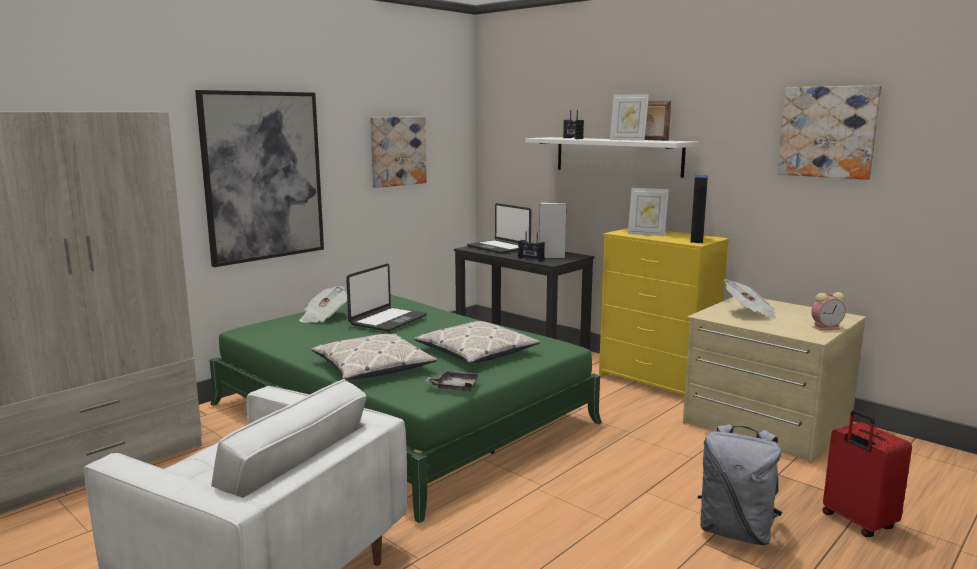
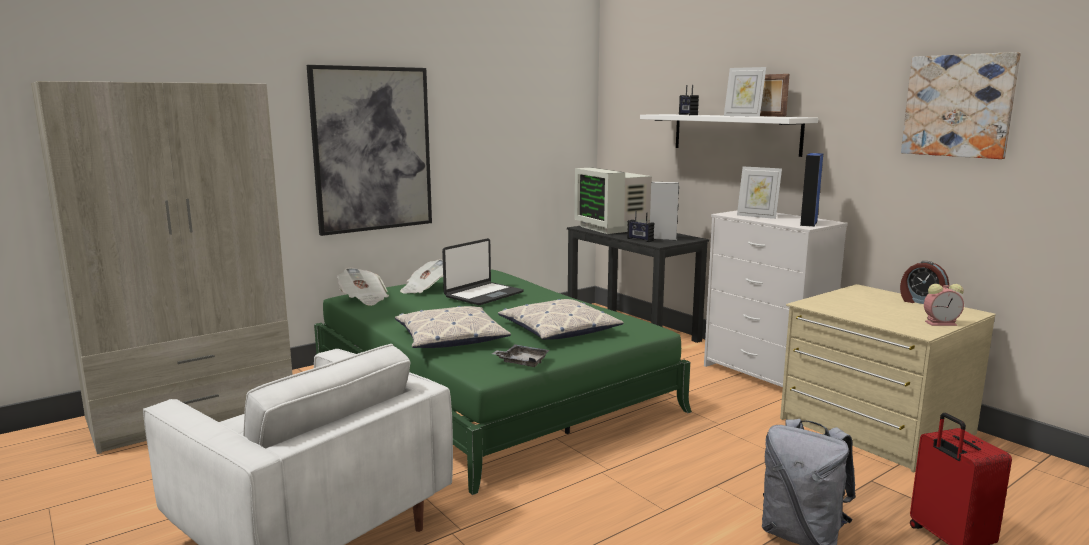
camera: 10 degrees right, 0 degrees up
picture [370,117,427,188] -> none
laptop [467,203,531,254] -> monitor [575,167,652,234]
yellow dresser [599,228,729,395] -> white dresser [704,211,848,387]
newspaper [724,279,776,320] -> newspaper moved to [337,268,389,306]
none -> alarm clock [900,261,949,304]

